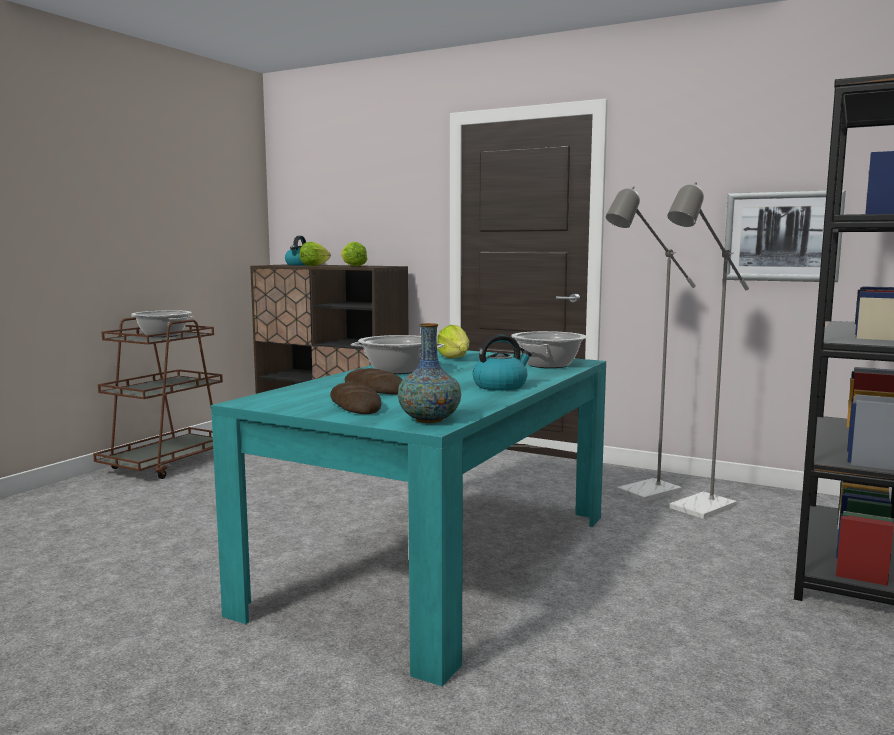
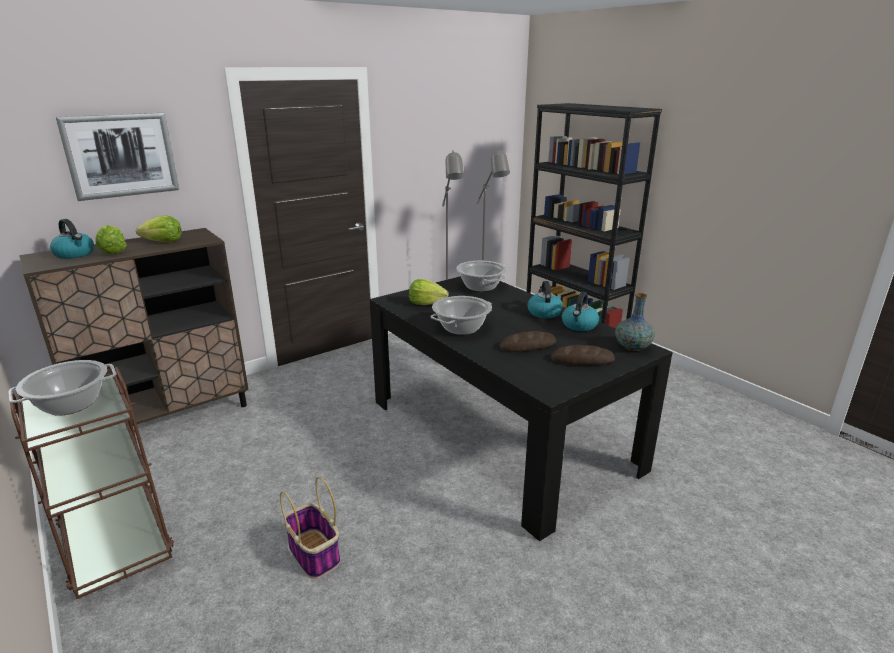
camera: 65 degrees left, 15 degrees up
turquoise dining table [211,350,606,686] -> black dining table [370,276,673,541]
picture [723,190,846,282] -> picture moved to [56,113,179,201]
none -> basket [280,477,340,579]
none -> kettle [562,292,599,331]

